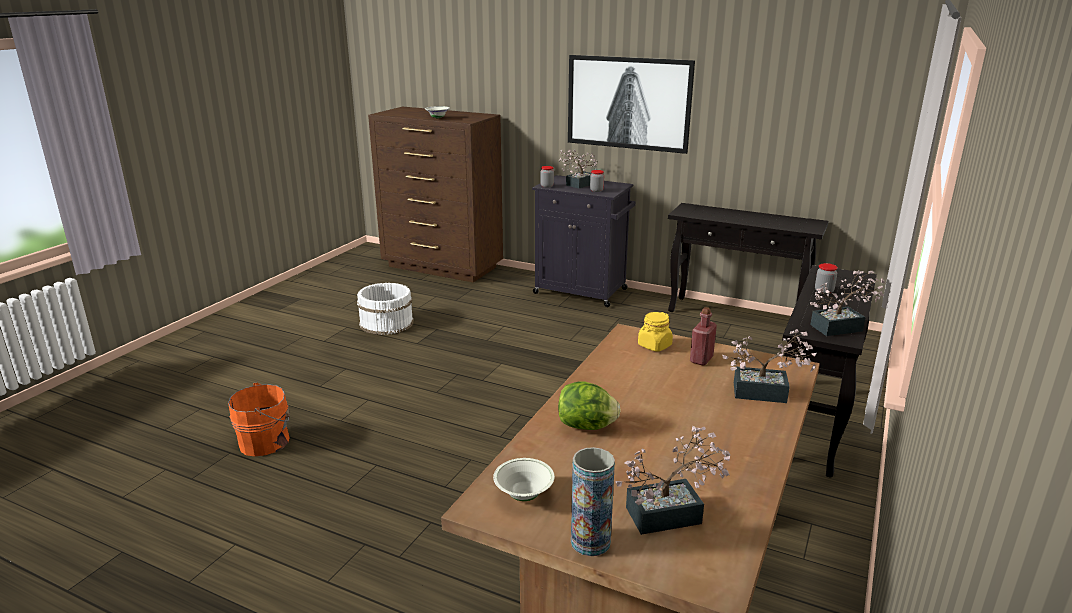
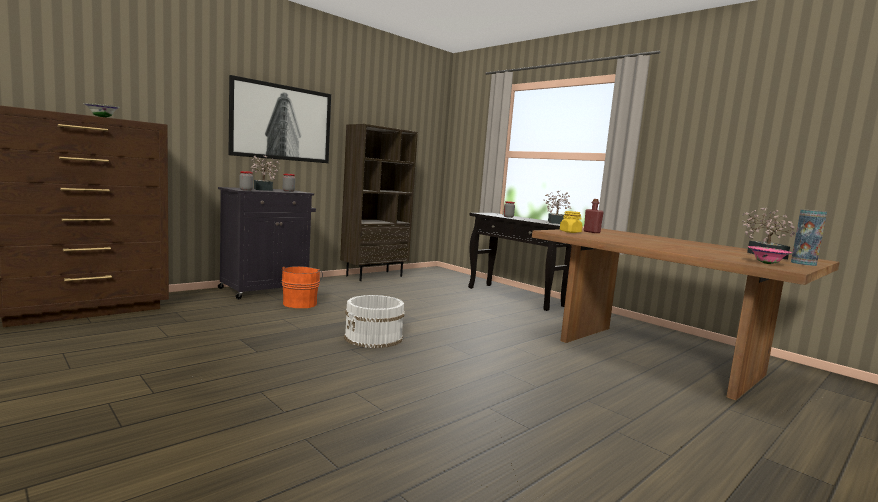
camera: 70 degrees left, 15 degrees down
orange bucket [228,382,290,456] -> orange bucket moved to [281,266,323,308]
white bucket [357,283,414,335] -> white bucket moved to [344,295,405,348]
white bowl [493,458,555,501] -> pink bowl [748,246,792,264]
lettuce [558,381,621,430] -> none
black console table [668,203,829,312] -> brown bookcase [340,124,418,281]
potted plant [723,329,816,403] -> none

